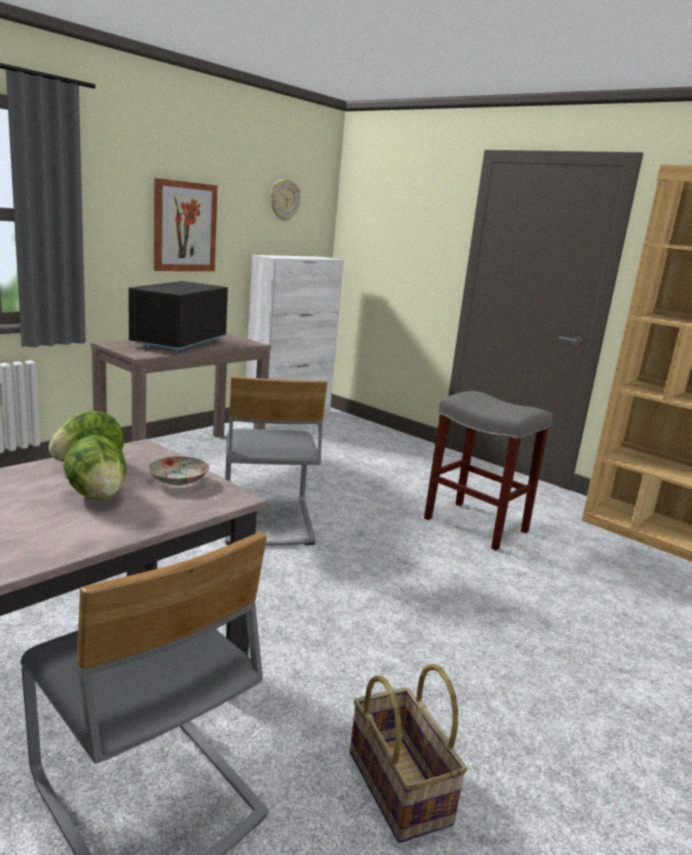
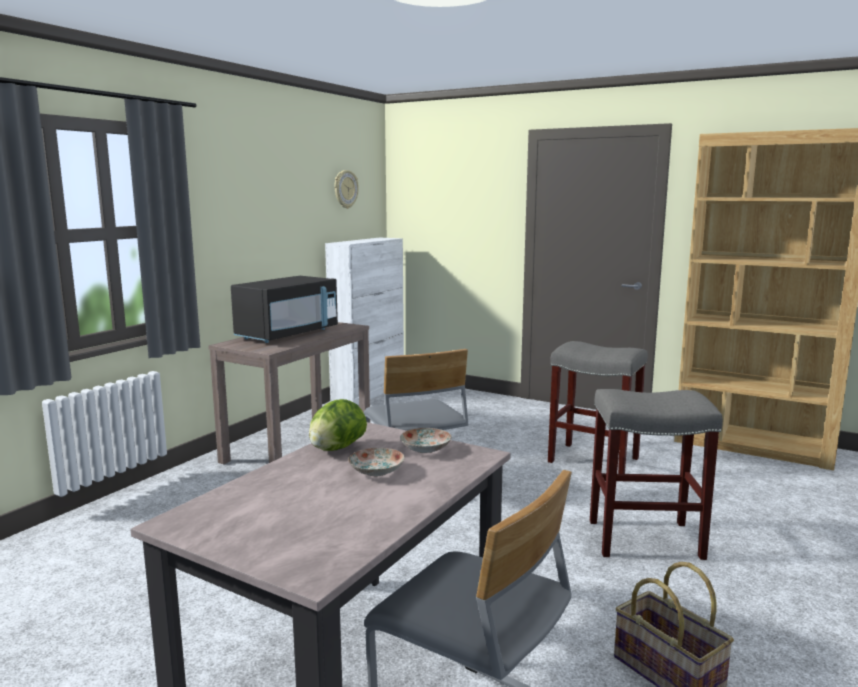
camera: 10 degrees left, 5 degrees down
lettuce [63,435,126,500] -> plate [348,448,405,477]
black microwave [128,281,228,353] -> black microwave turned 150 degrees counterclockwise [231,276,338,343]
picture [154,178,218,271] -> none
none -> grey stool [590,389,723,560]

